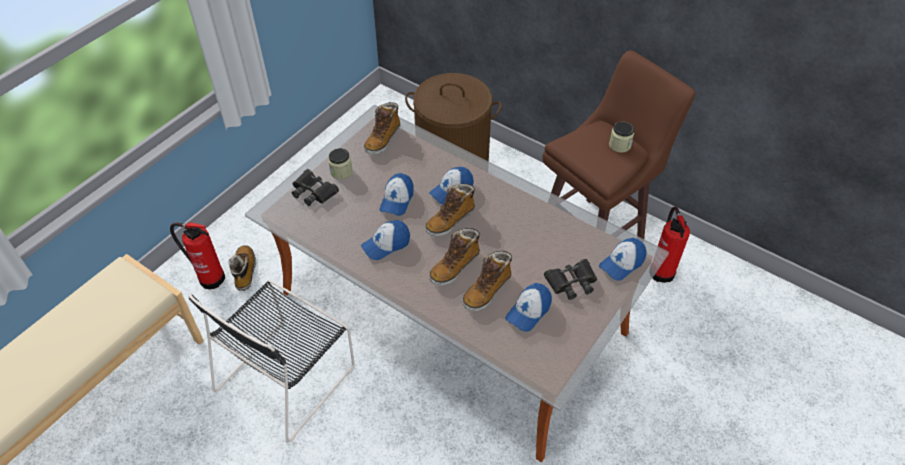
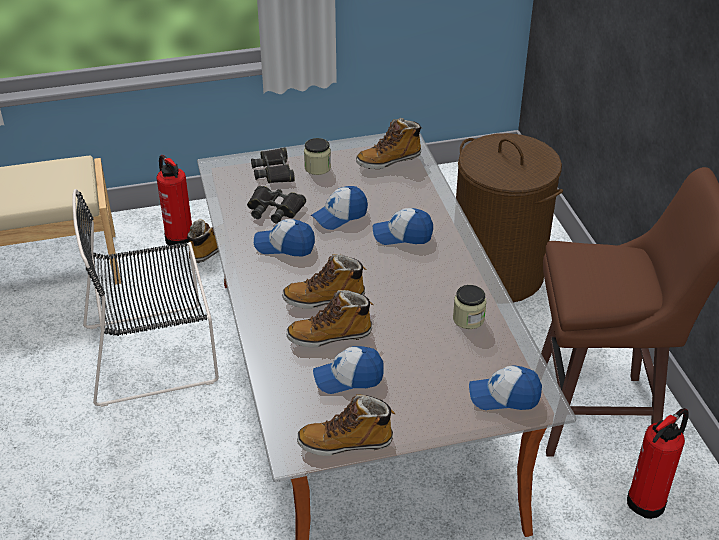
camera: 40 degrees right, 10 degrees down
boot [425,184,475,237] -> boot moved to [297,394,395,456]
black binoculars [544,259,597,300] -> black binoculars moved to [247,186,306,224]
jar [609,122,634,153] -> jar moved to [453,285,486,329]

